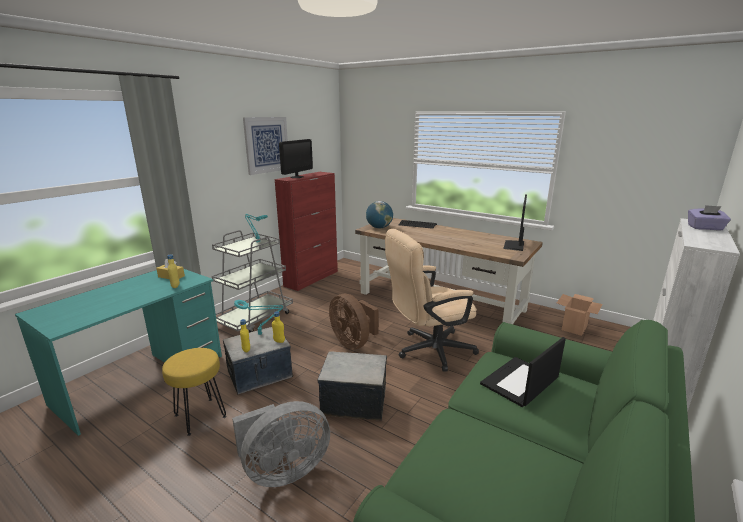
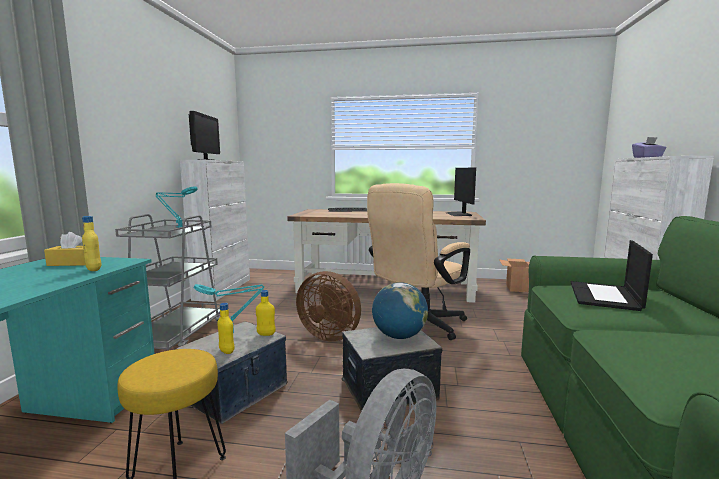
camera: 25 degrees left, 10 degrees down
picture [243,117,288,175] -> none
red cabinet [275,172,338,291] -> white cabinet [180,160,250,302]
globe [366,201,393,228] -> globe moved to [372,282,428,339]

